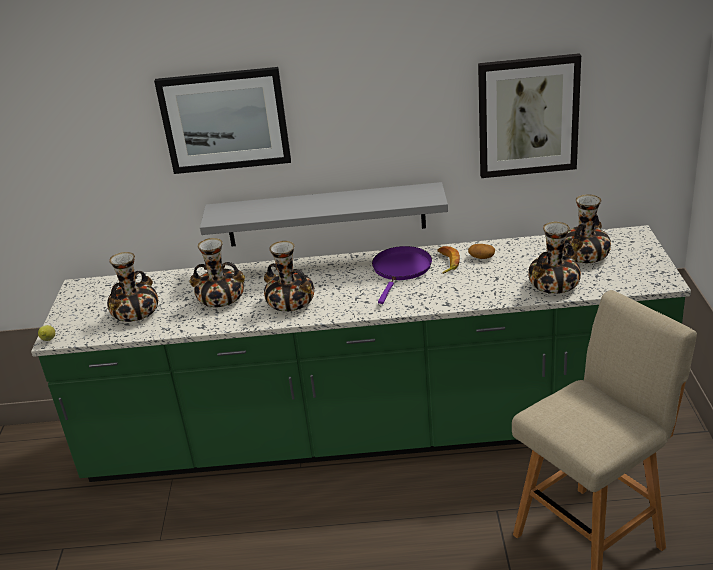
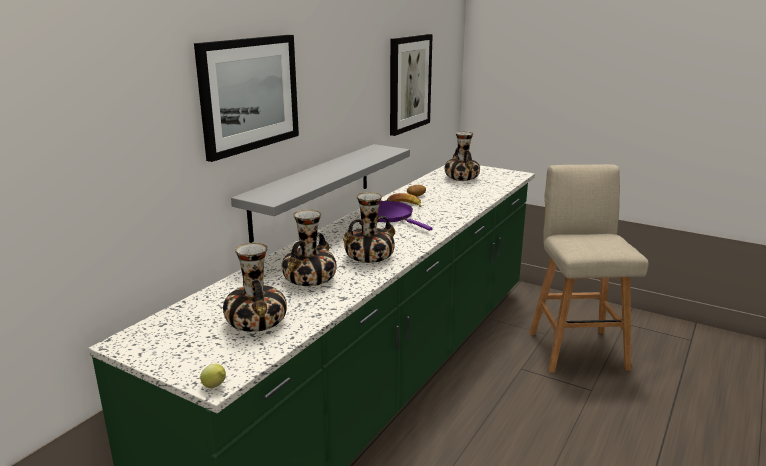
camera: 60 degrees left, 10 degrees down
vase [528,222,581,294] -> none

